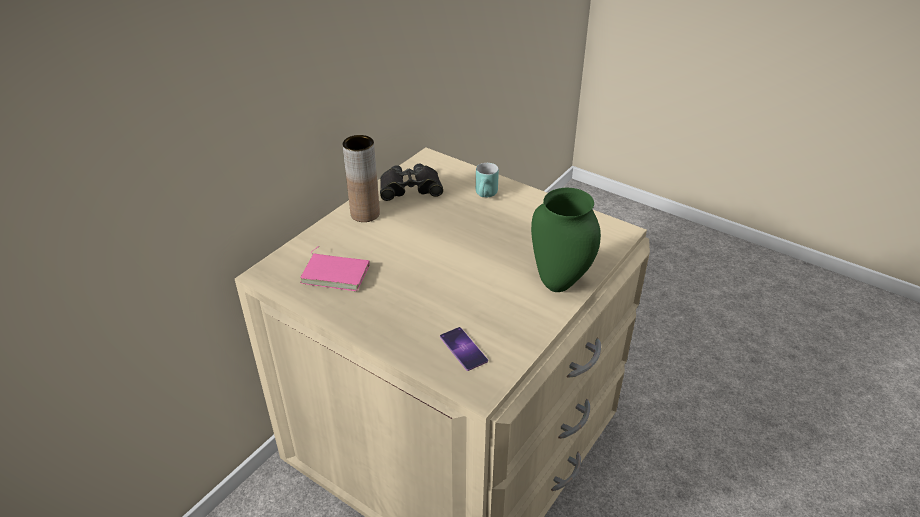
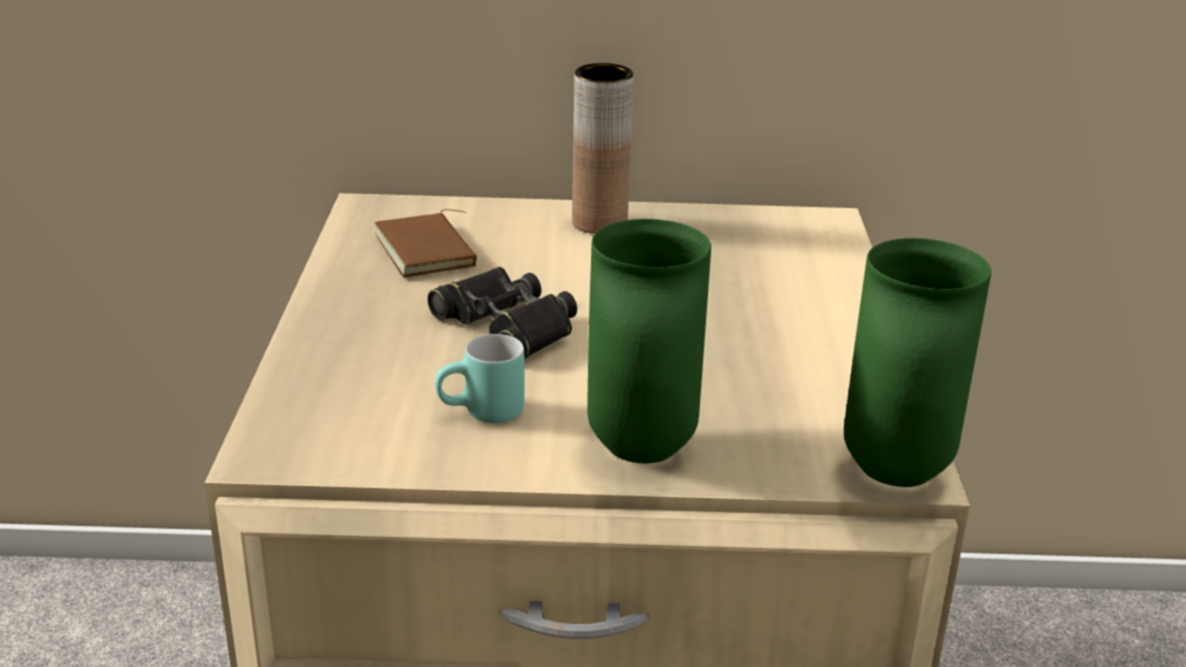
camera: 55 degrees right, 10 degrees down
pink book [300,246,370,291] -> brown book [375,209,477,277]
black binoculars [380,164,443,201] -> black binoculars moved to [427,267,577,359]
phone [440,327,488,371] -> none
turquoise mug [476,163,499,197] -> turquoise mug moved to [435,334,524,423]
none -> green vase [844,238,991,487]

